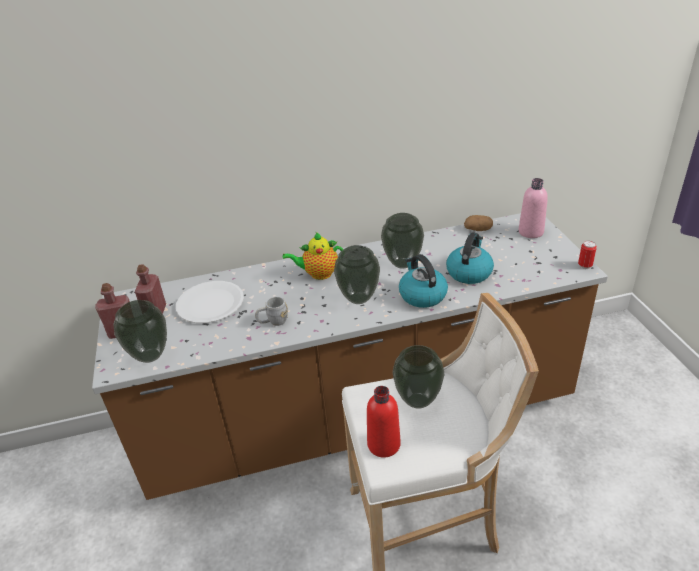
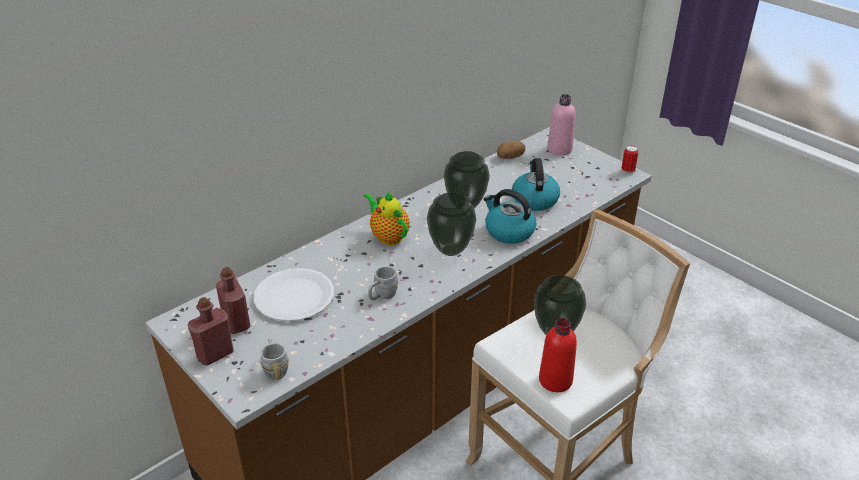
camera: 30 degrees left, 0 degrees up
vase [114,300,167,363] -> grey mug [260,338,289,380]
teapot [283,232,343,280] -> teapot turned 90 degrees clockwise [364,191,410,245]

